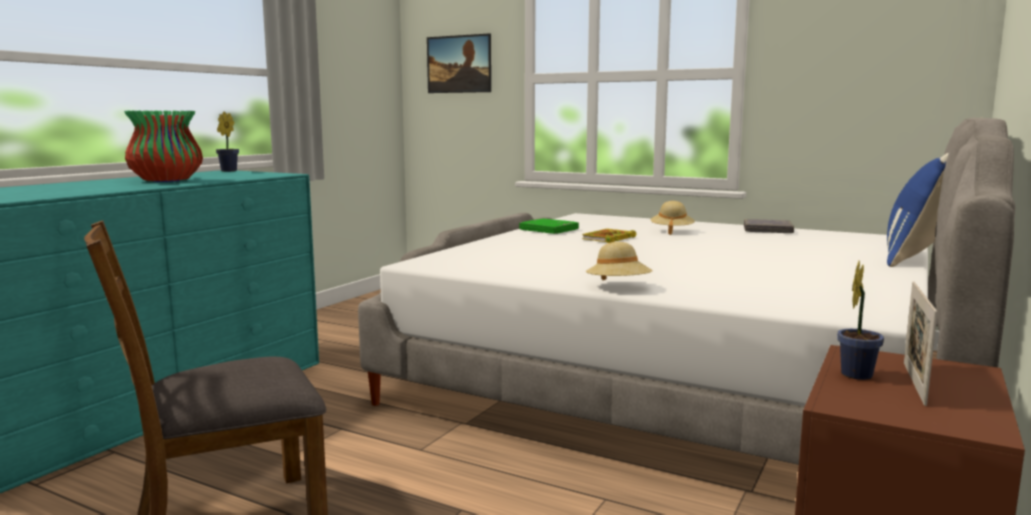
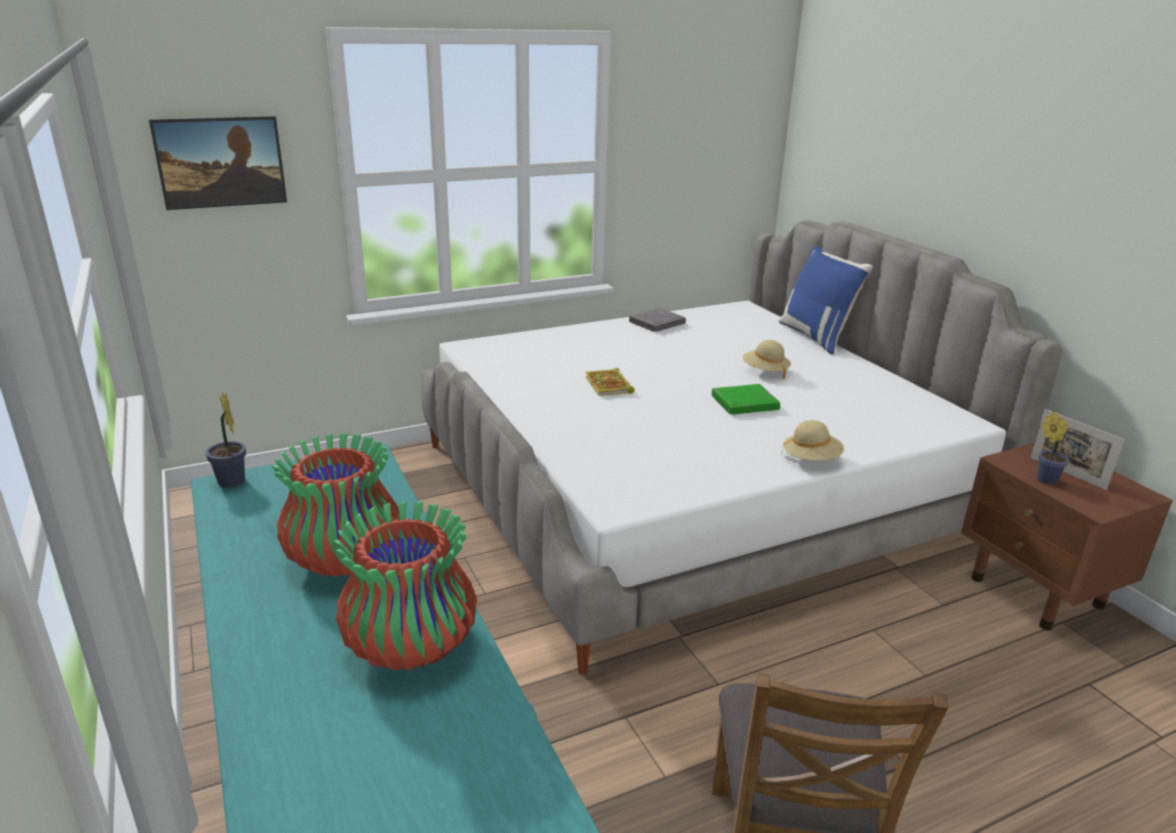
camera: 55 degrees left, 15 degrees up
green book [519,218,579,234] -> green book moved to [711,384,780,415]
beige hat [650,201,695,235] -> beige hat moved to [743,340,791,379]
none -> vase [334,501,477,671]

